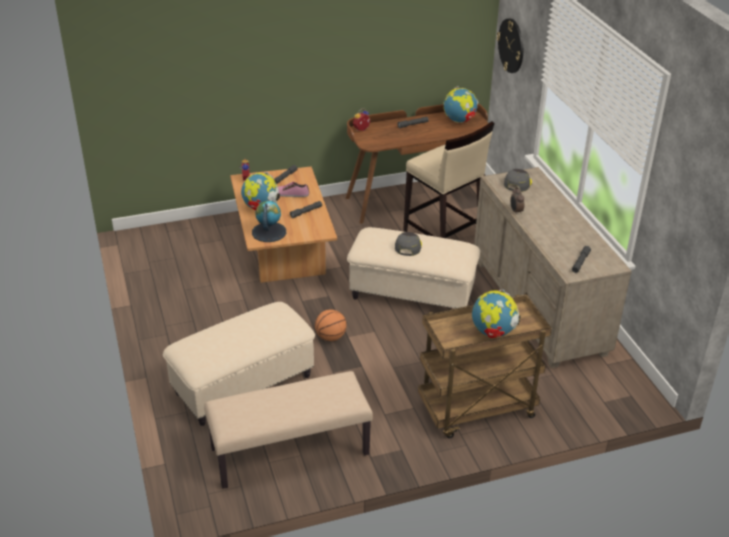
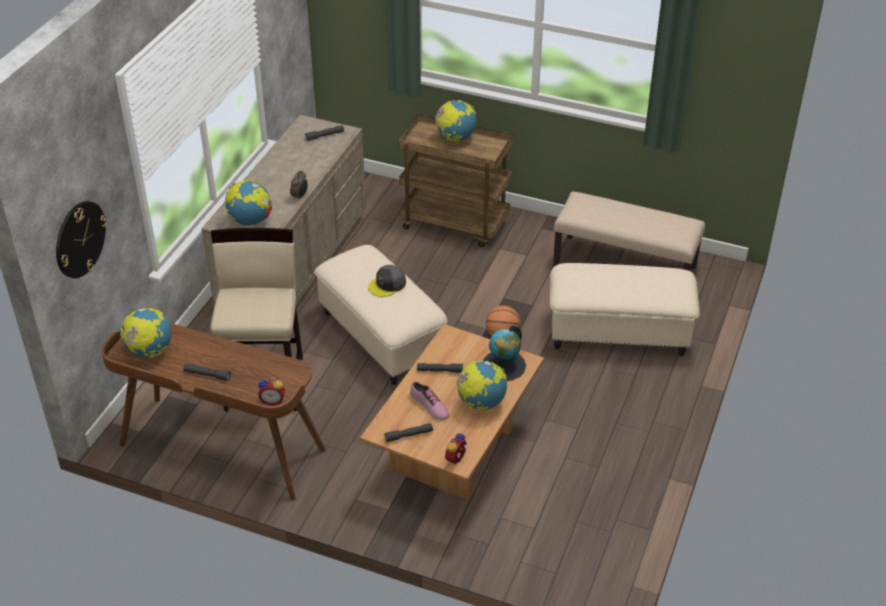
camera: 140 degrees left, 5 degrees up
grey cap [504,169,532,192] -> globe [225,180,272,226]

